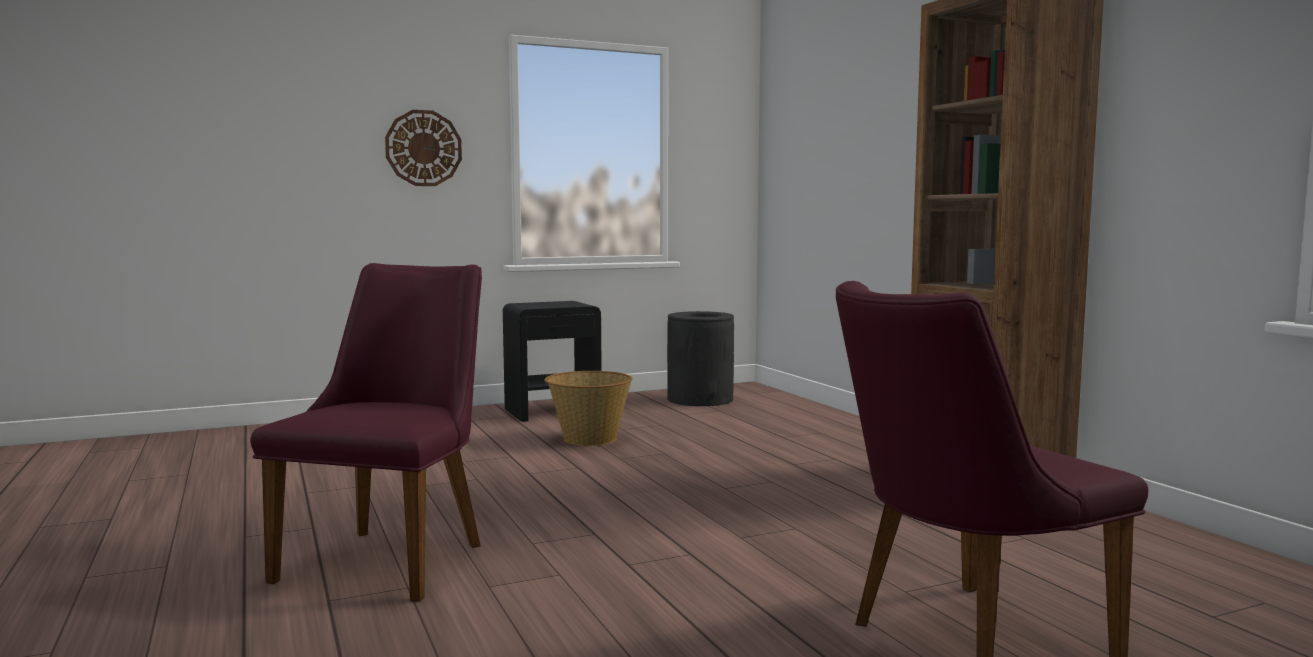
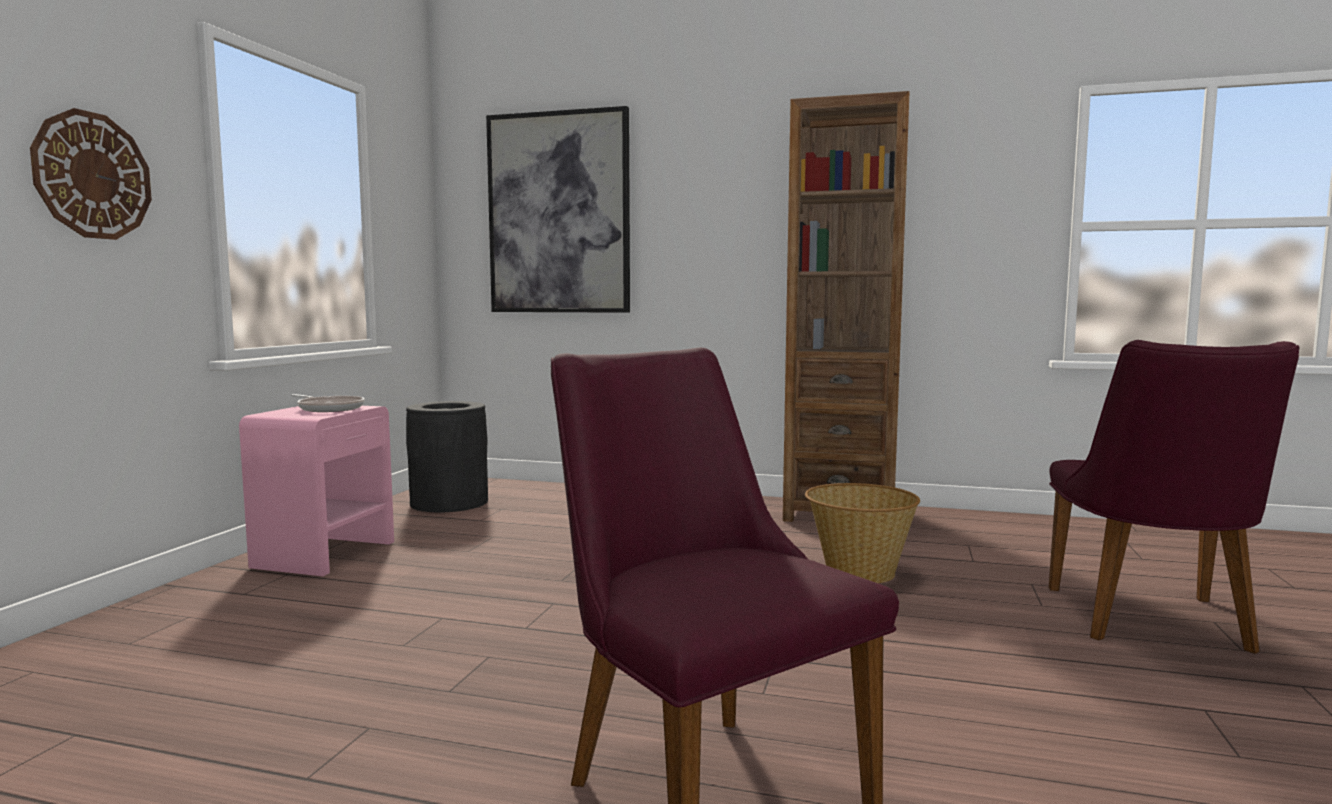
camera: 50 degrees left, 0 degrees up
black nightstand [503,301,602,422] -> pink nightstand [239,406,394,576]
basket [544,371,632,446] -> basket moved to [805,483,920,583]
none -> frying pan [291,394,365,412]
none -> picture [486,106,630,313]

